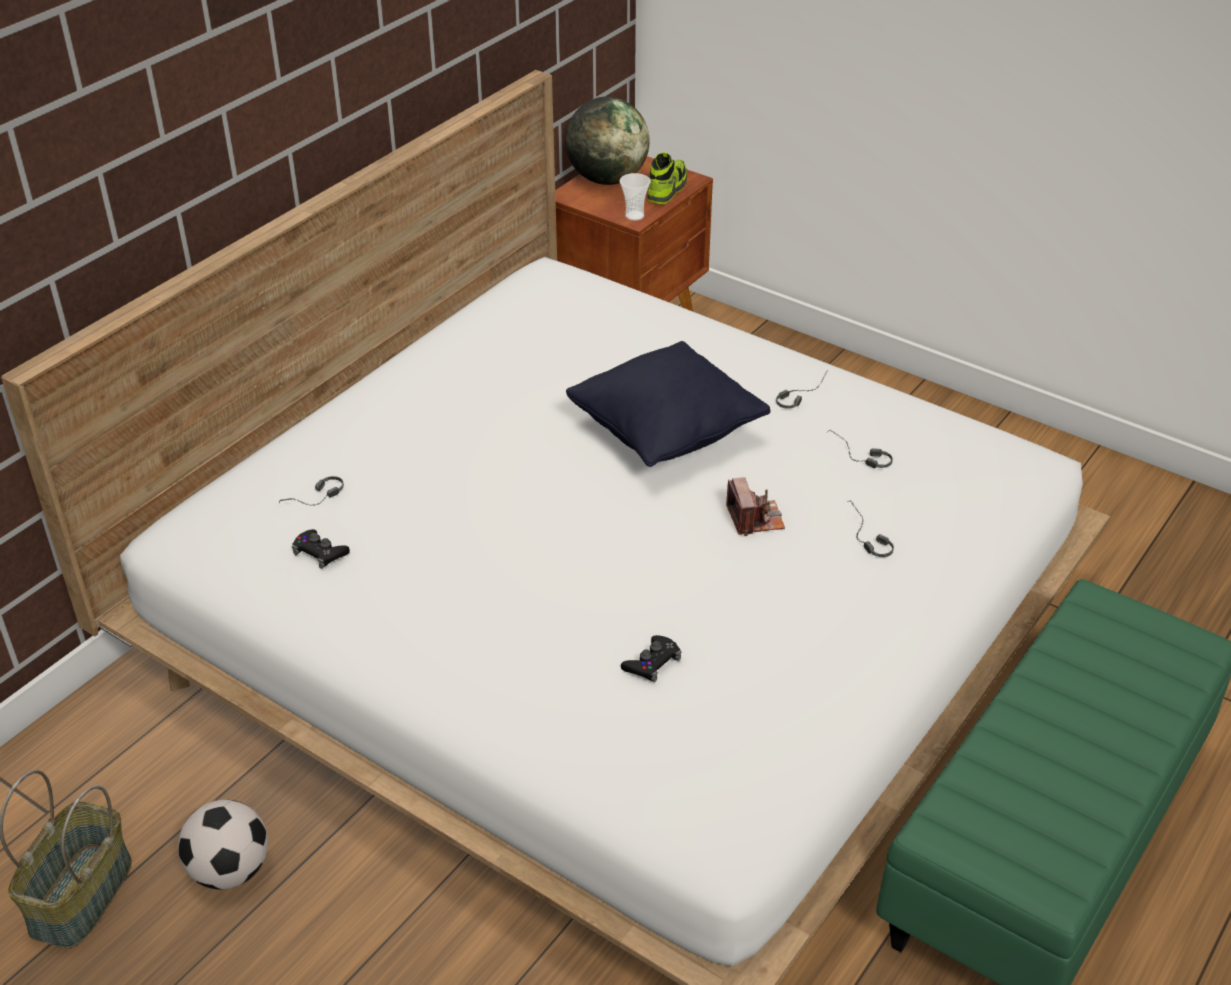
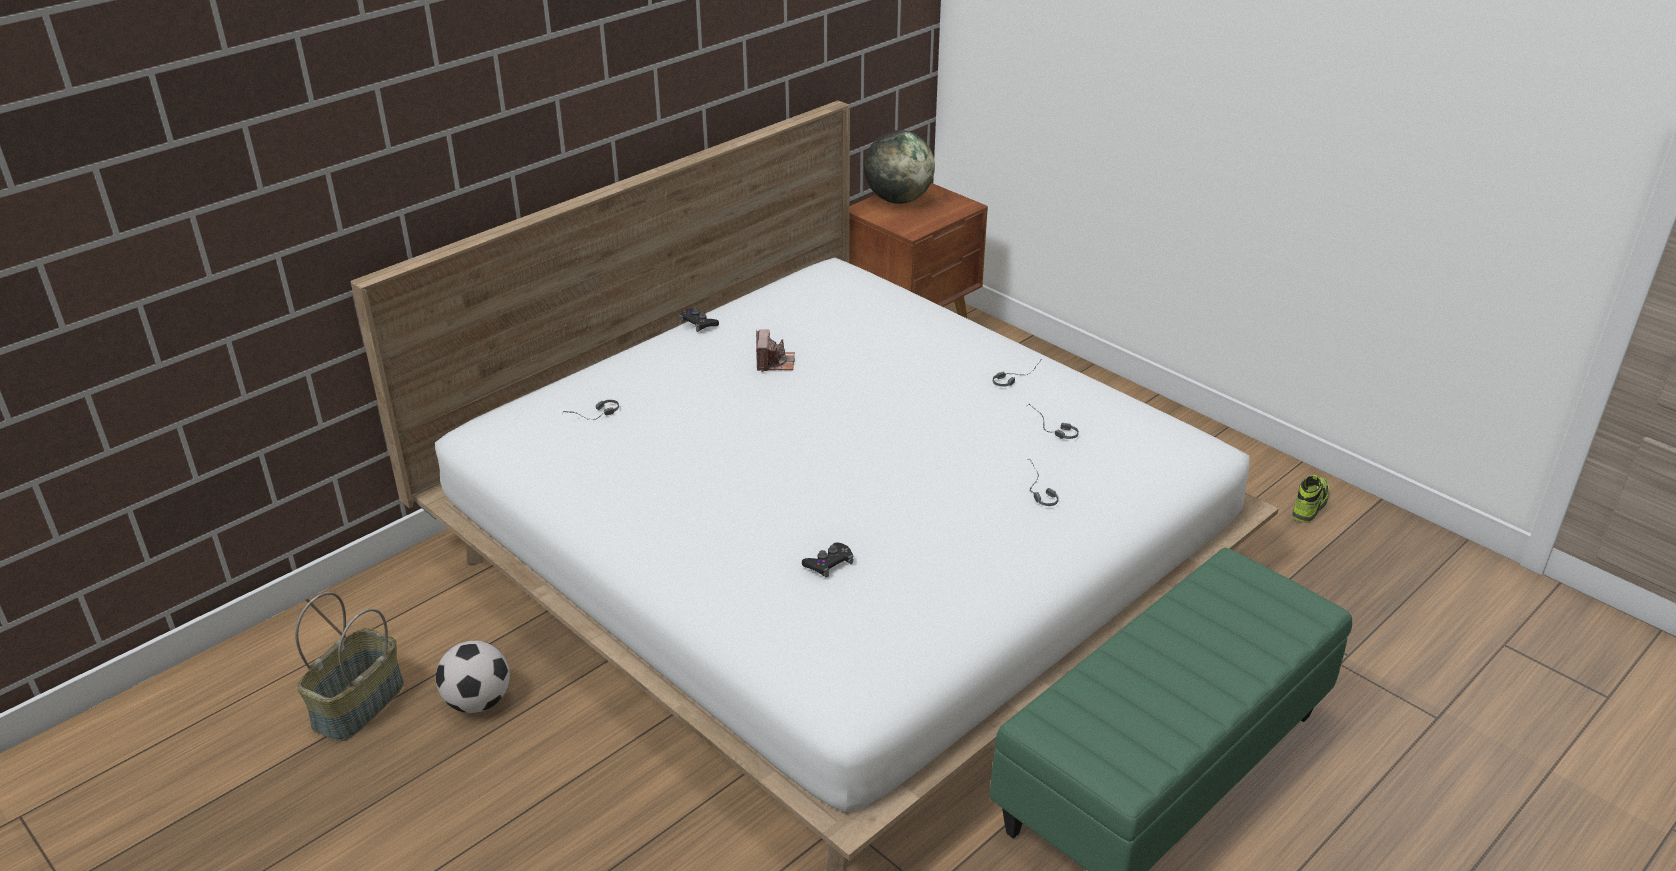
camera: 10 degrees right, 5 degrees down
black game controller [292,529,350,569] -> black game controller moved to [679,308,719,332]
black pillow [566,341,770,467] -> none
cup [620,173,651,221] -> none
shoe [648,152,687,204] -> shoe moved to [1292,475,1329,523]
camera [726,477,785,536] -> camera moved to [756,329,795,372]

